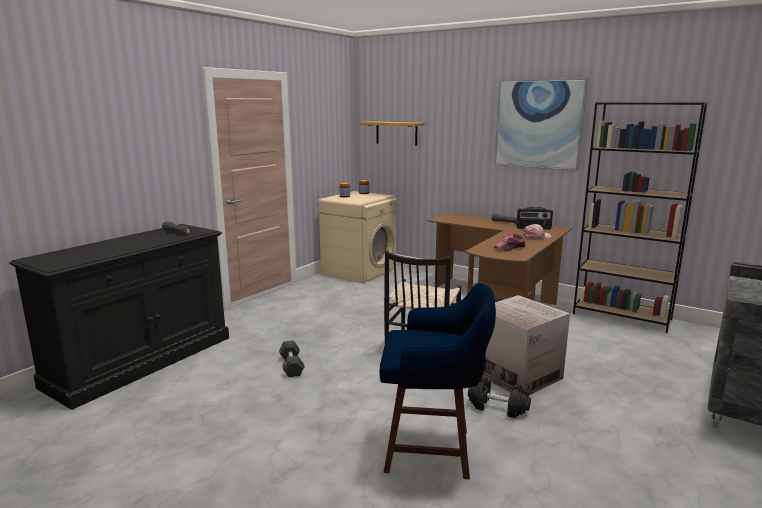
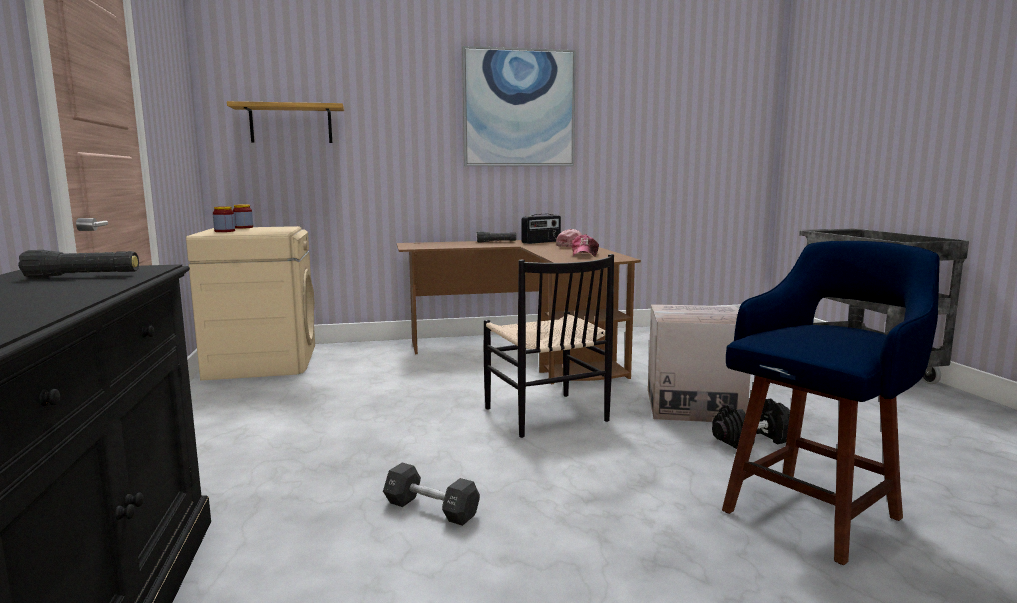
camera: 45 degrees left, 5 degrees down
beige bookcase [573,103,707,333] -> none

